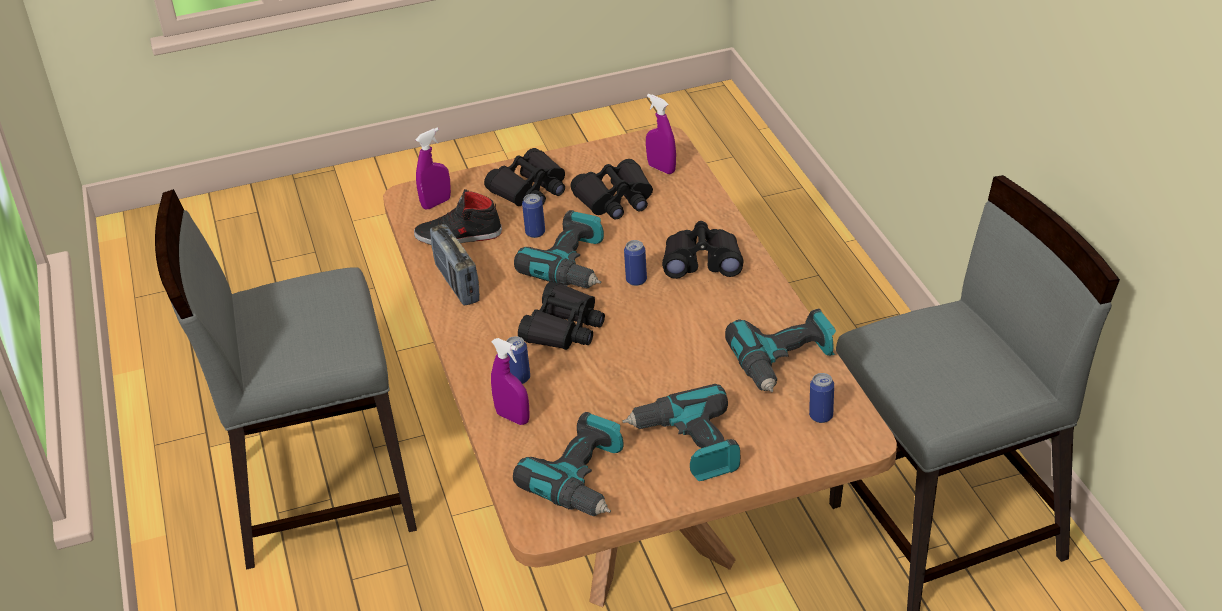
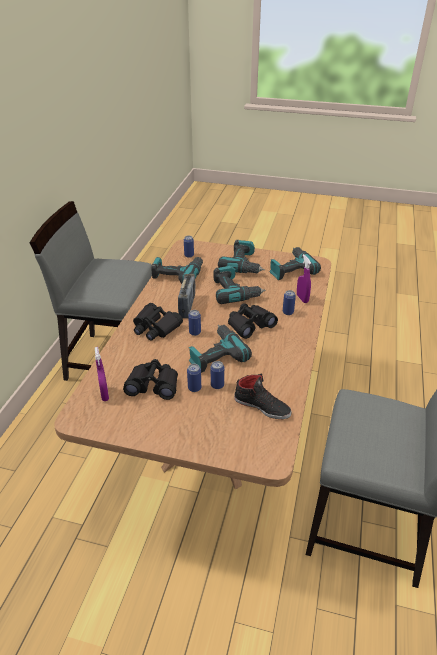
camera: 150 degrees left, 0 degrees up
purple spray bottle [415,128,451,210] -> none
radio [430,224,480,306] -> radio moved to [178,274,195,318]
black binoculars [484,148,565,206] -> none
none -> can [187,364,201,392]
none -> power drill [213,266,265,304]

